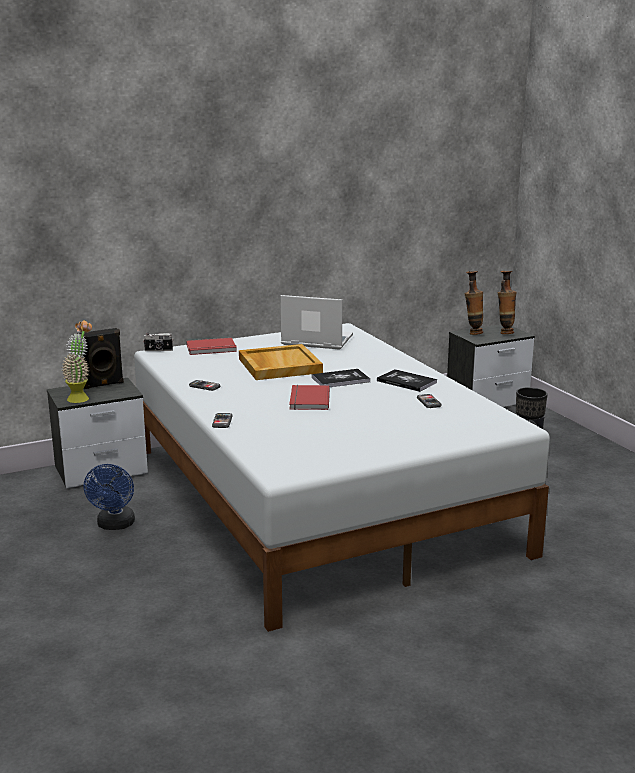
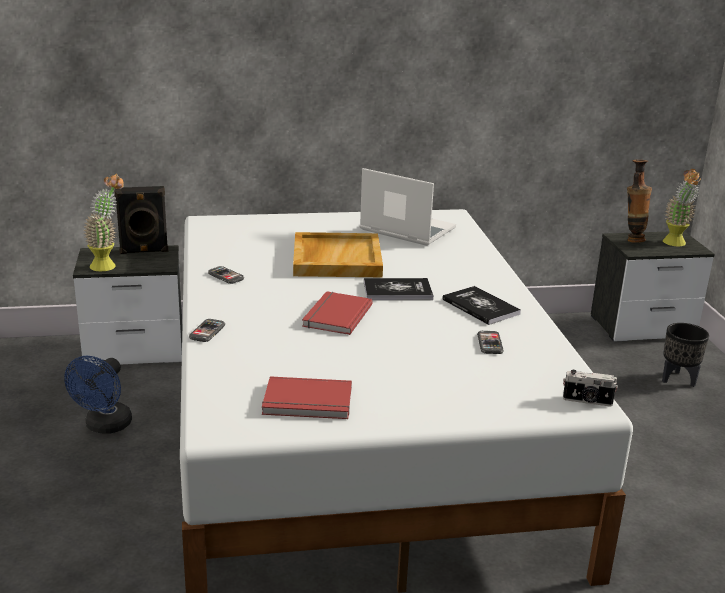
camera: 15 degrees right, 5 degrees up
camera [143,333,173,351] -> camera moved to [563,370,618,407]
red book [186,338,237,355] -> red book moved to [262,376,352,419]
vase [498,271,517,334] -> potted plant [663,169,701,246]

